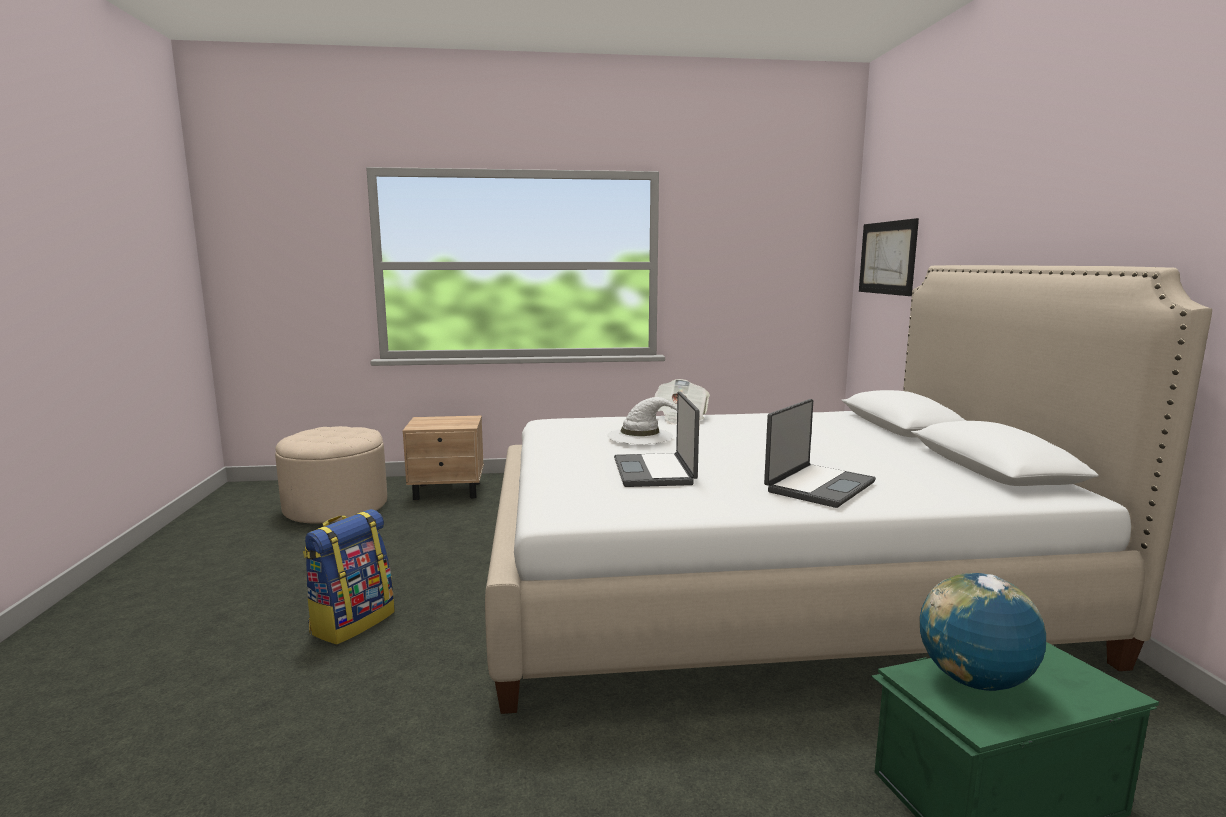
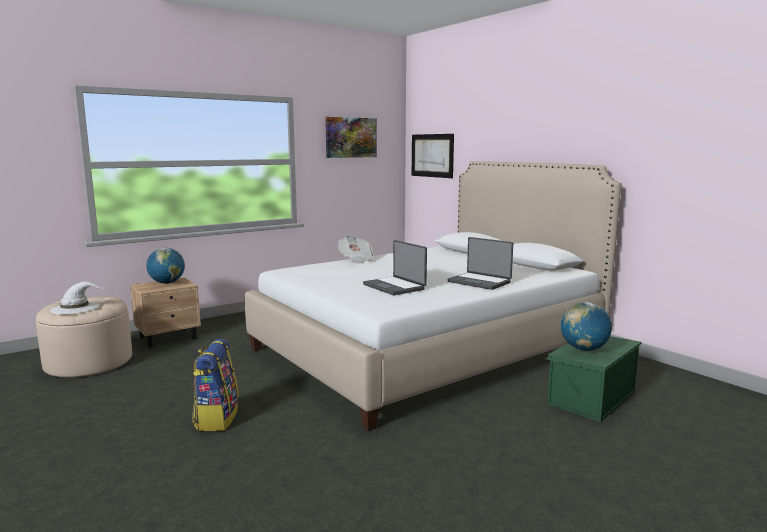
camera: 30 degrees left, 0 degrees up
white hat [607,397,677,444] -> white hat moved to [50,282,103,314]
laptop [764,399,876,508] -> laptop turned 120 degrees clockwise [448,237,513,290]
none -> globe [146,248,185,284]
none -> picture [325,117,377,158]

